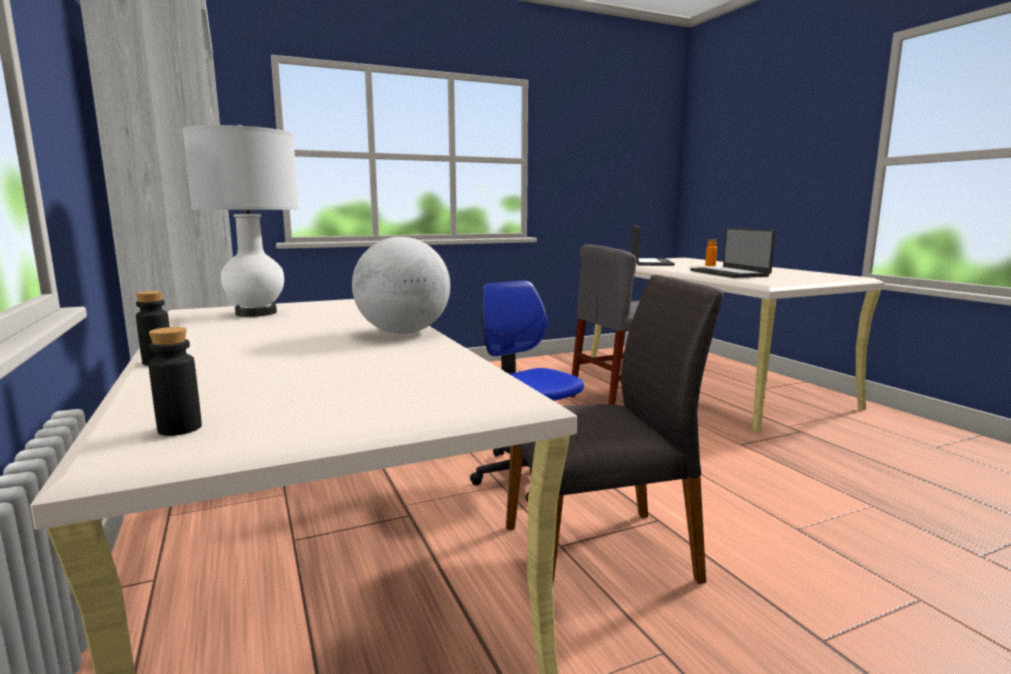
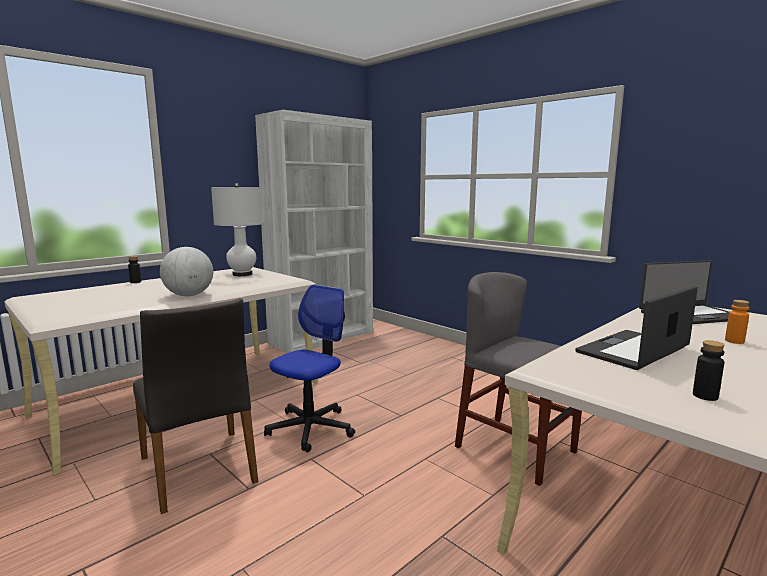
camera: 70 degrees right, 0 degrees up
black bottle [148,327,202,436] -> black bottle moved to [693,340,725,401]

